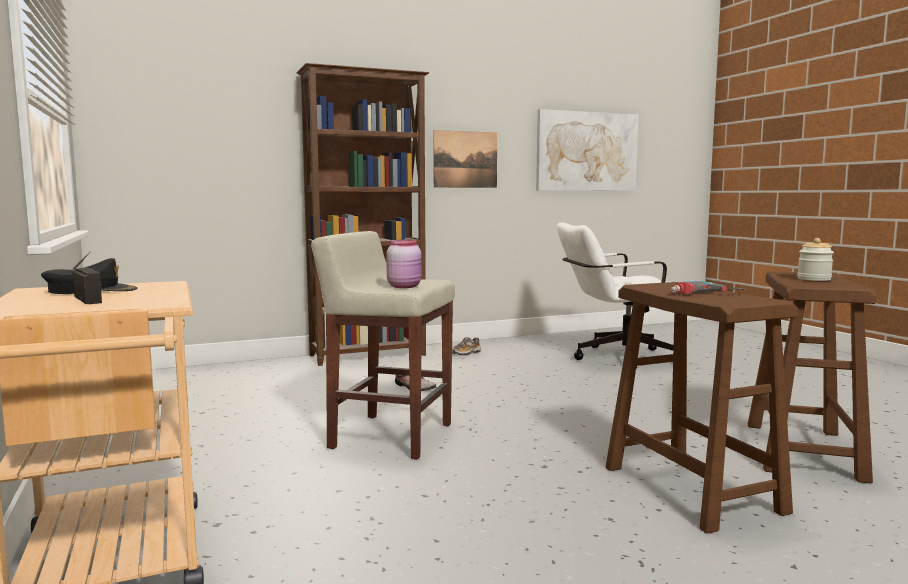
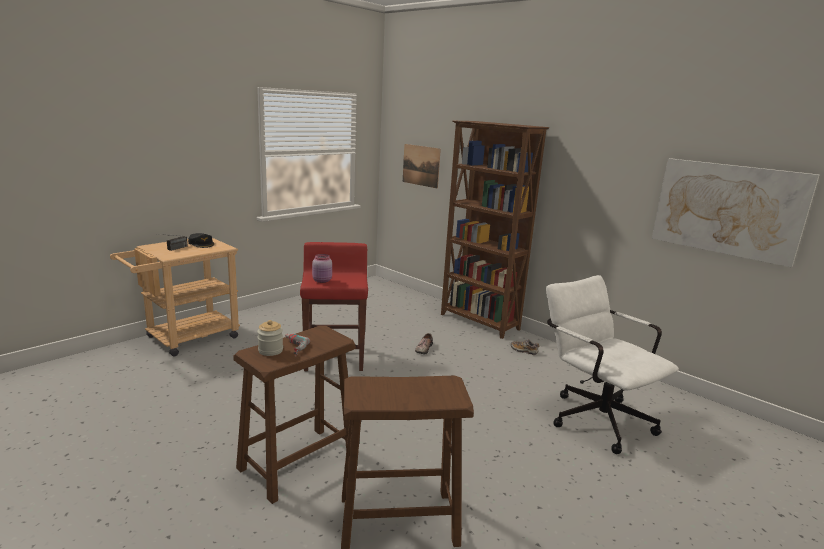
camera: 65 degrees right, 10 degrees up
beige stool [311,231,455,460] -> red stool [300,242,368,371]
picture [433,130,497,188] -> picture moved to [403,144,441,189]
jar [797,238,834,281] -> jar moved to [257,320,283,356]

